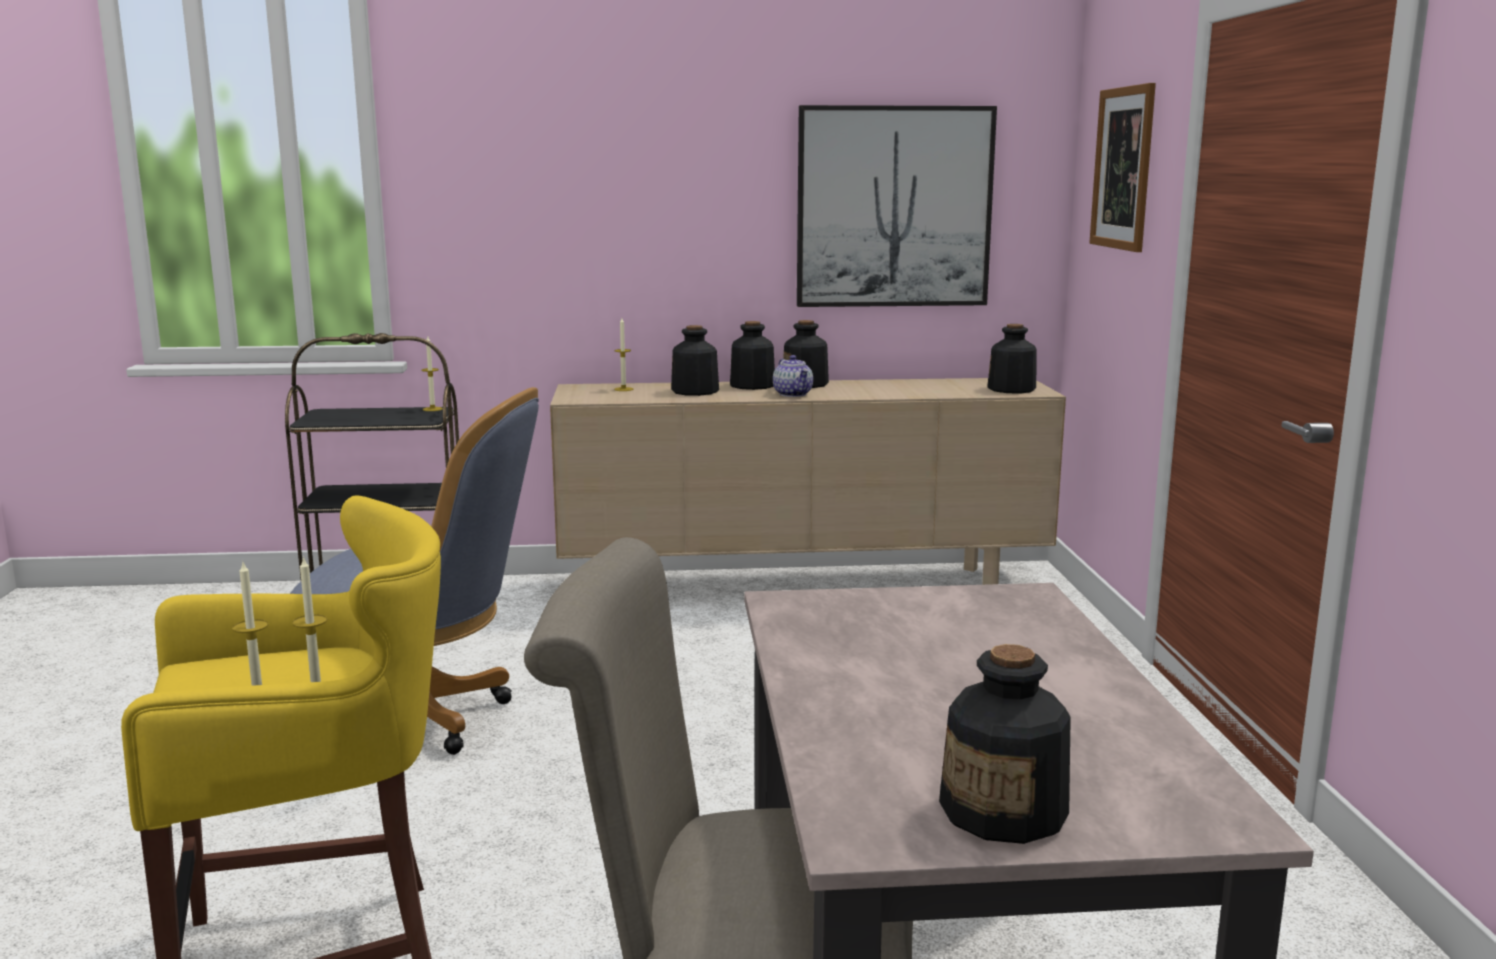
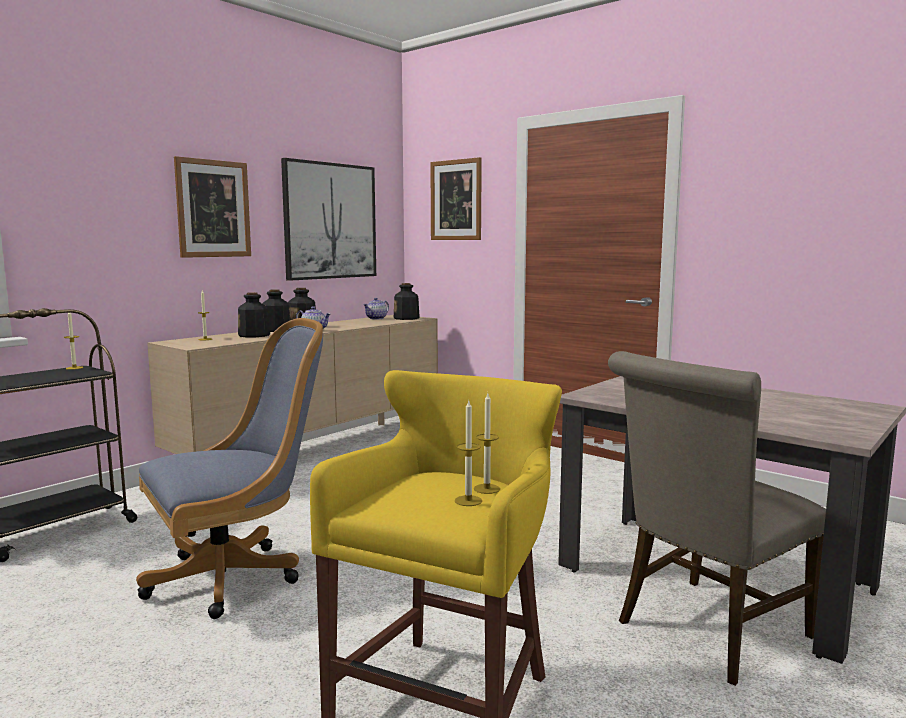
camera: 45 degrees left, 5 degrees down
bottle [939,644,1071,844] -> none
none -> picture [174,156,251,258]
none -> teapot [363,298,389,319]

